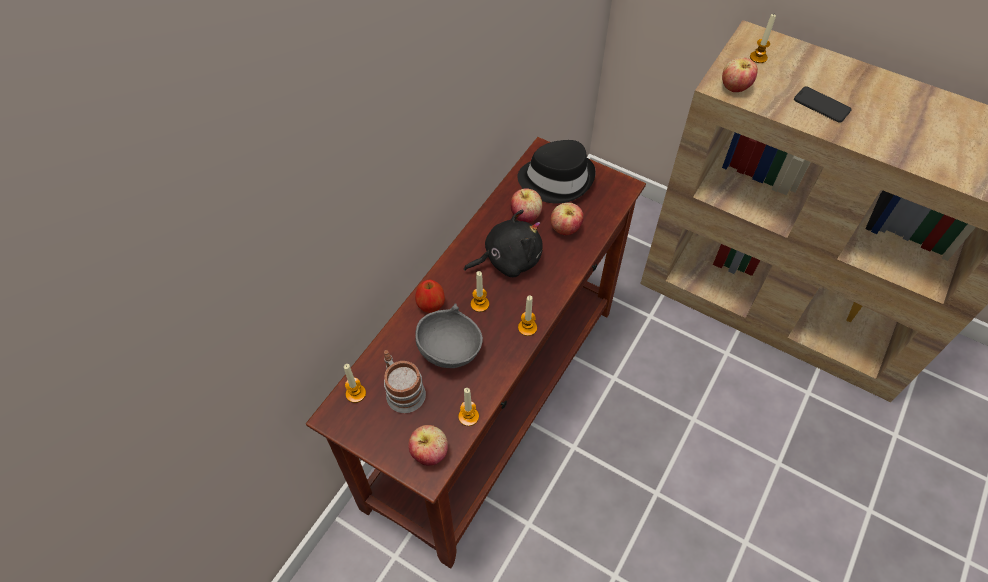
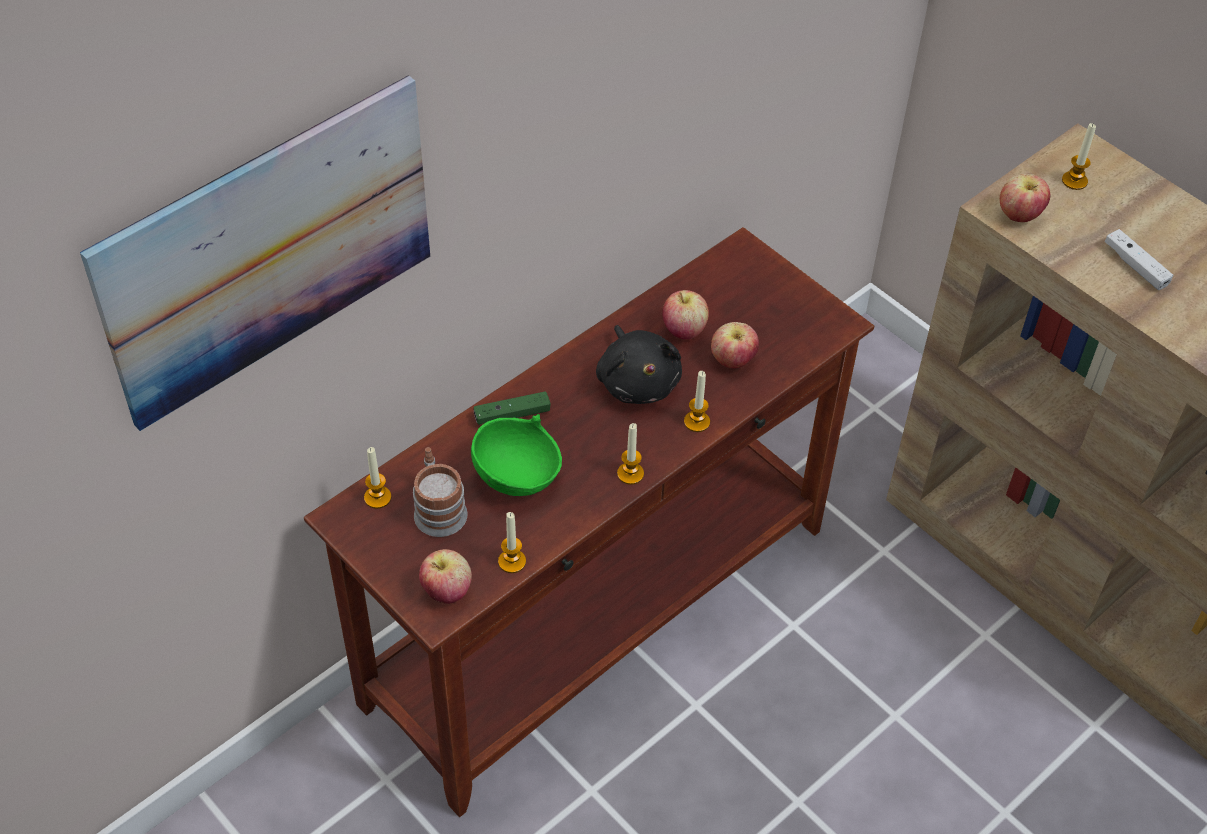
camera: 15 degrees right, 5 degrees down
apple [415,279,445,313] -> green game controller [474,391,550,425]
grey bowl [415,303,483,368] -> green bowl [471,414,562,496]
black plush toy [464,210,543,277] -> black plush toy turned 75 degrees clockwise [596,325,682,404]
candle [471,271,489,312] -> candle moved to [684,371,710,432]
black hat [517,140,596,203] -> none
phone [794,86,852,123] -> white game controller [1105,229,1173,290]
none -> picture [80,75,430,431]

